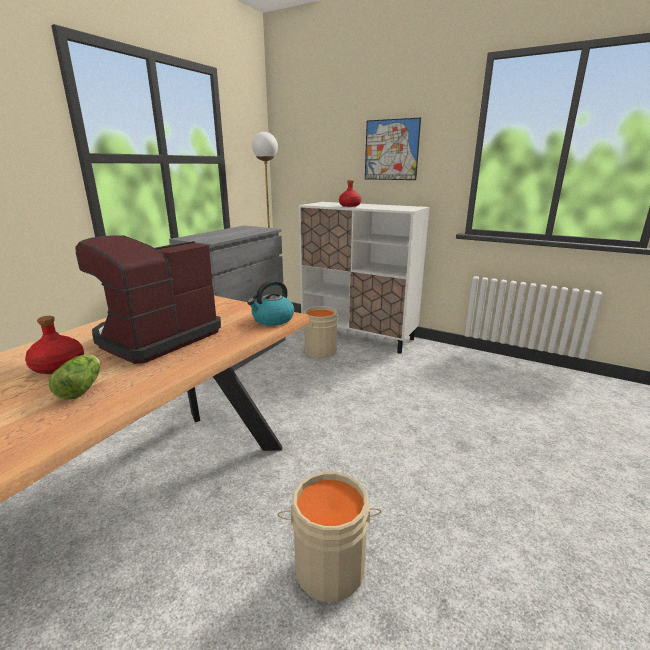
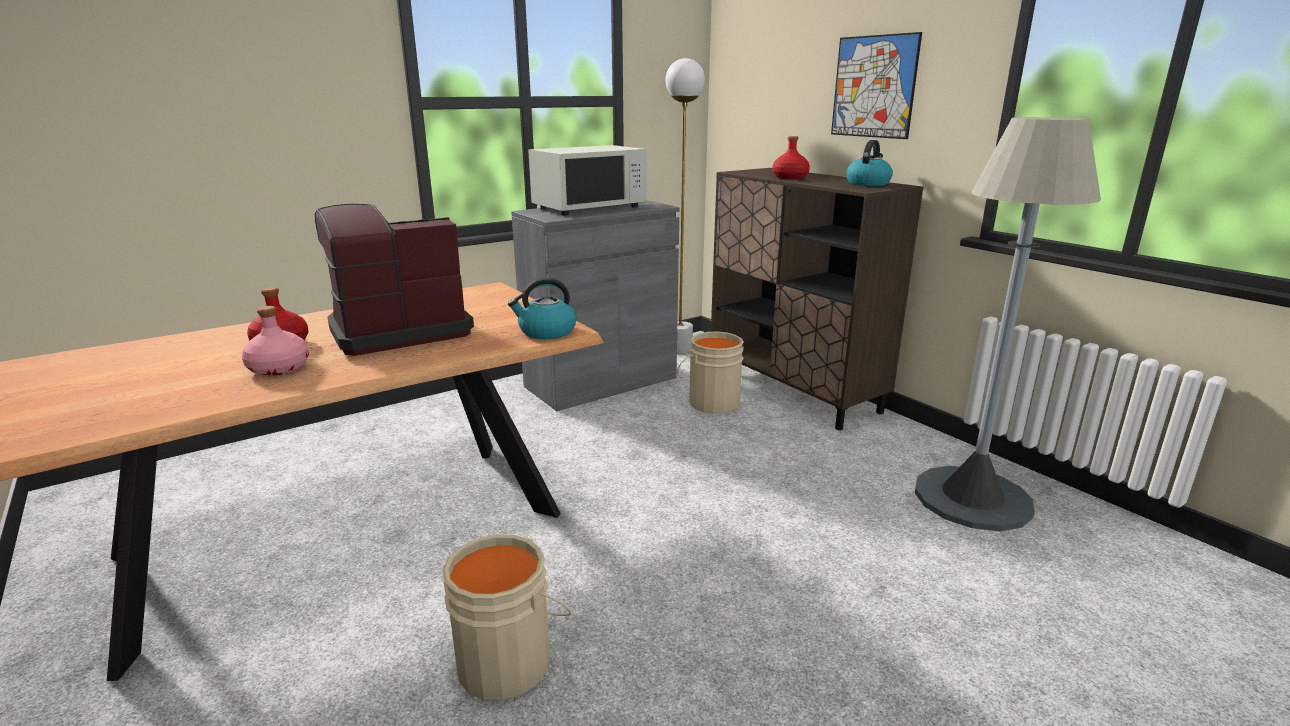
camera: 25 degrees right, 0 degrees up
lettuce [49,355,100,400] -> pink bottle [242,306,309,376]
white cabinet [299,202,430,354] -> brown cabinet [711,168,923,430]
none -> white microwave [528,145,646,215]
none -> kettle [846,140,893,186]
none -> grey floor lamp [915,117,1101,531]

